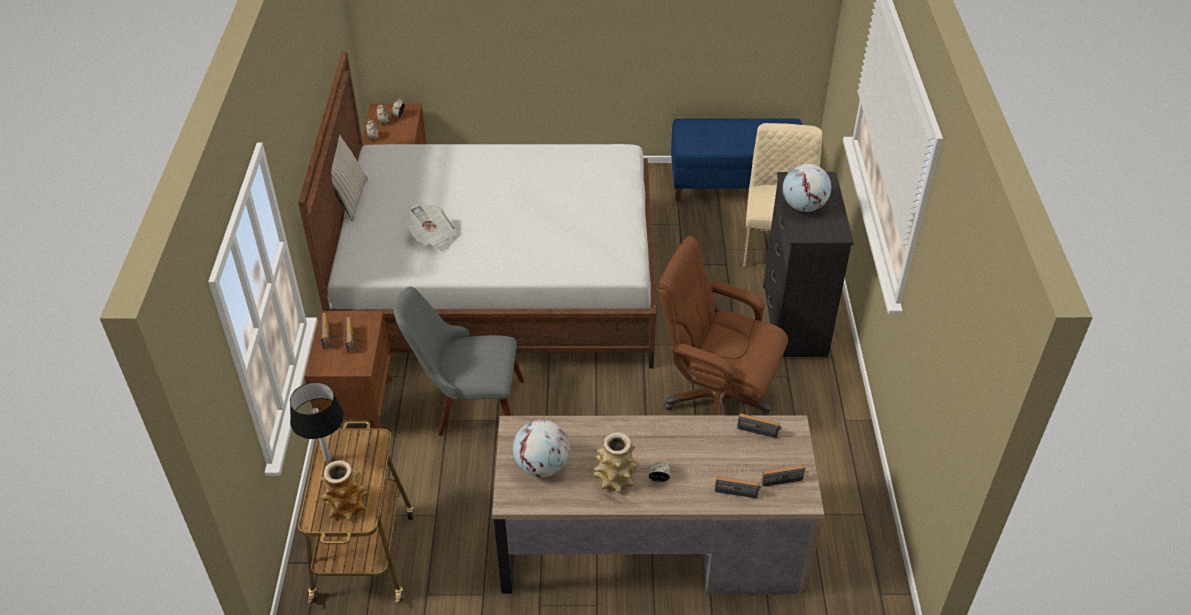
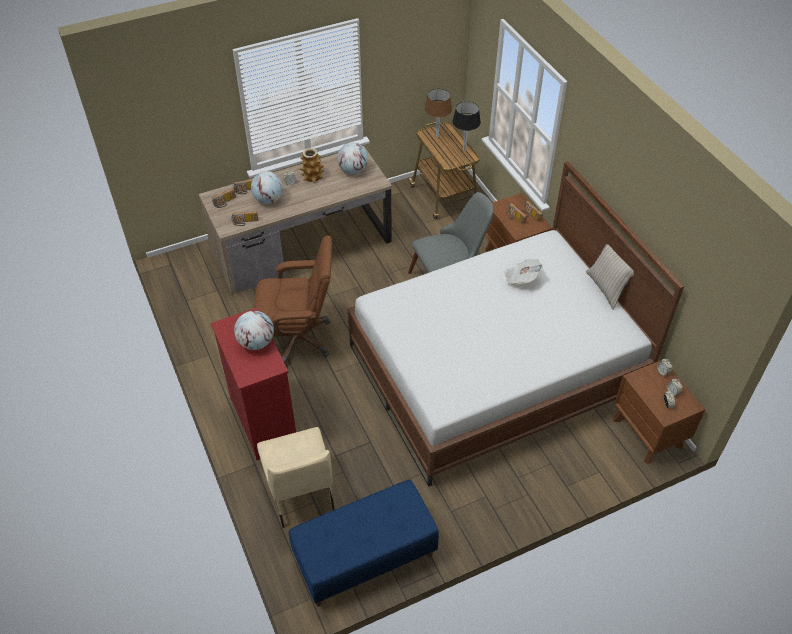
camera: 155 degrees right, 5 degrees up
vase [321,461,367,521] -> brown table lamp [424,89,452,138]
black dresser [763,172,854,357] -> red dresser [211,308,296,460]
none -> globe [251,171,283,204]

